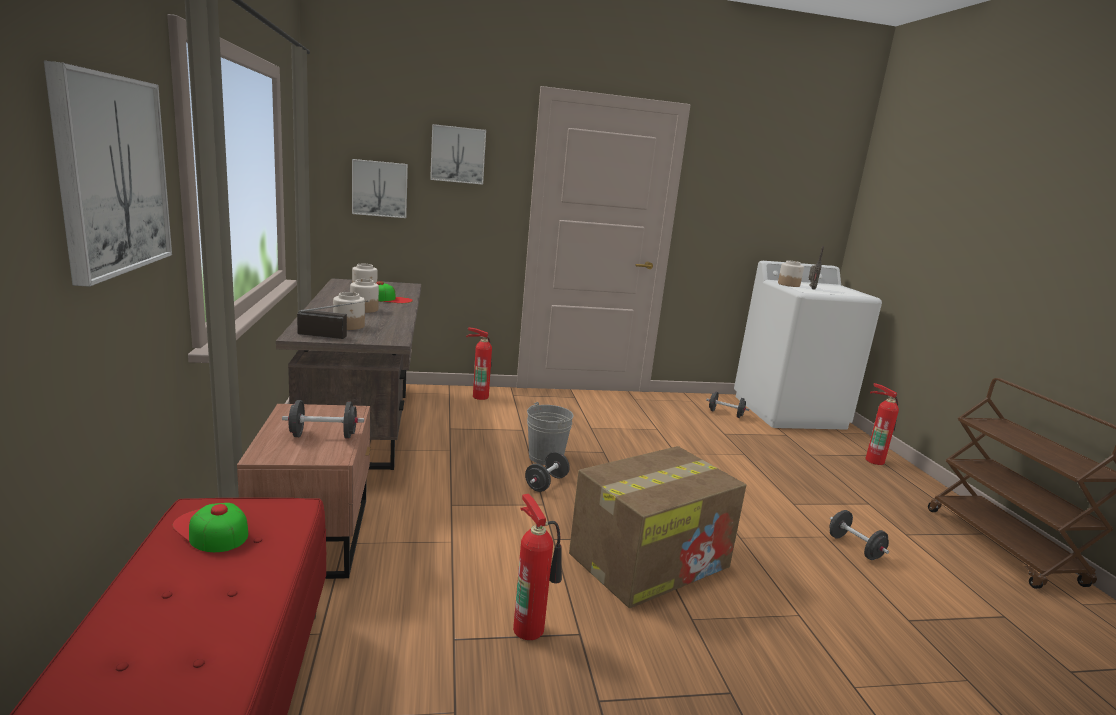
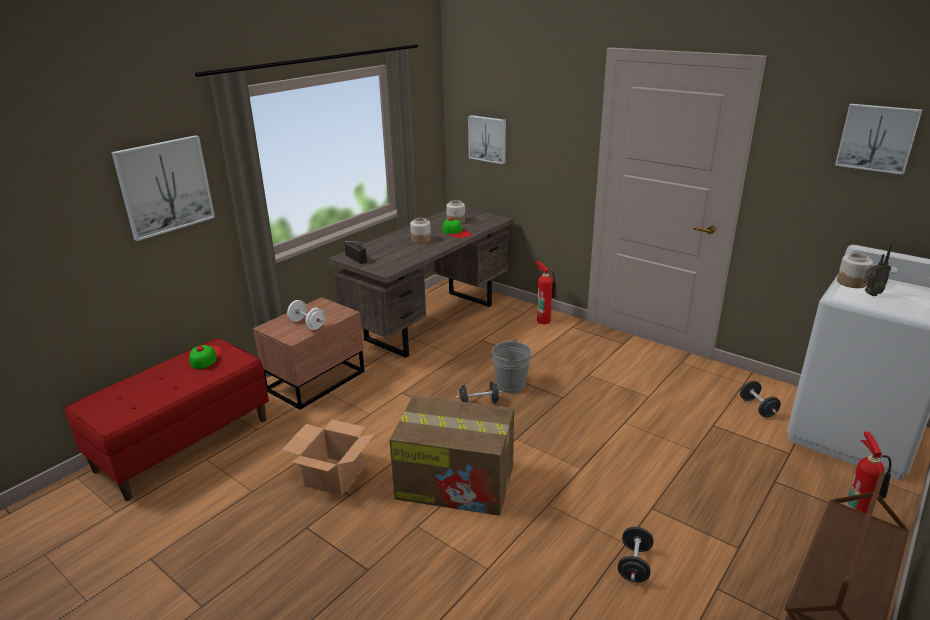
camera: 50 degrees right, 10 degrees up
black dumbbell [282,400,364,439] -> white dumbbell [287,300,325,330]
jar [333,292,365,330] -> none
picture [430,124,486,185] -> picture moved to [835,104,922,175]
fire extinguisher [513,494,562,640] -> cardboard box [281,420,375,496]

